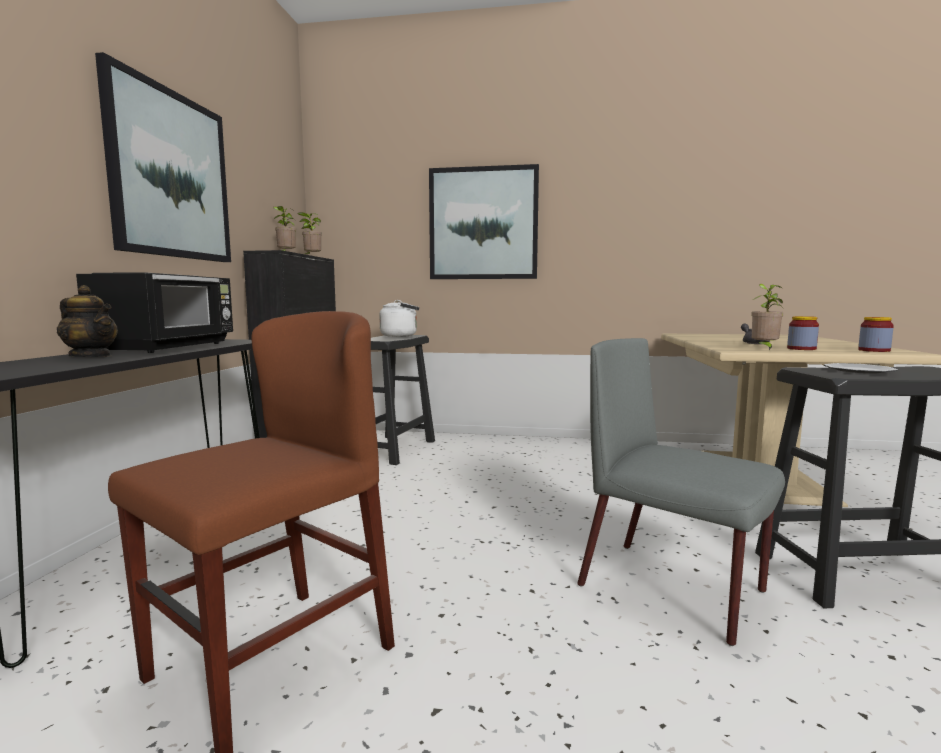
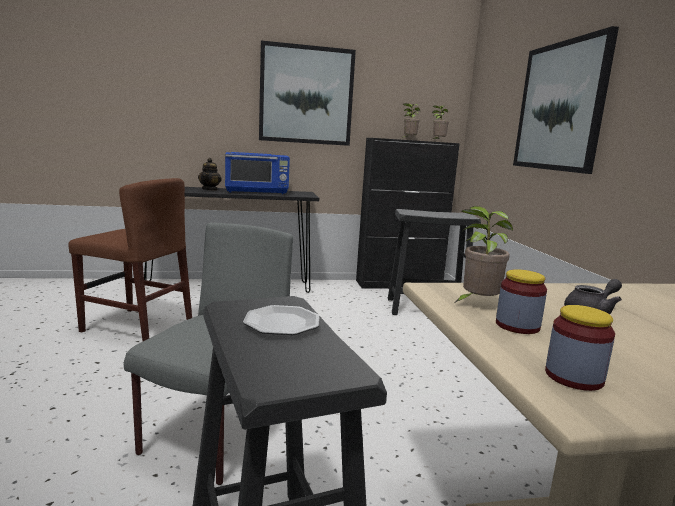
camera: 70 degrees right, 5 degrees up
black microwave [76,272,233,353] -> blue microwave [225,152,290,194]
white kettle [380,300,419,337] -> none

